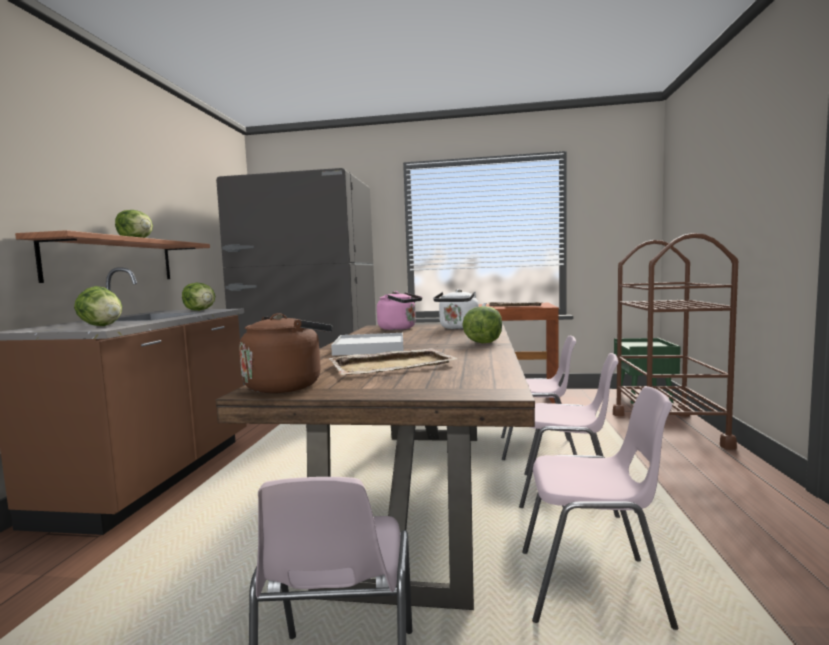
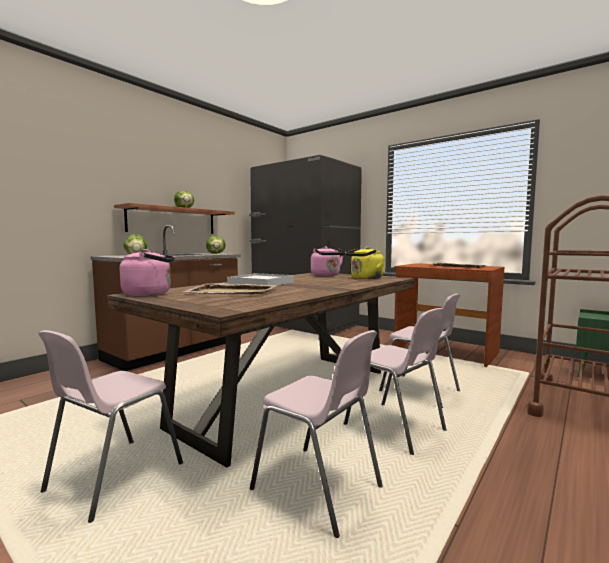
camera: 30 degrees right, 0 degrees up
brown kettle [239,313,333,393] -> pink kettle [120,249,175,296]
white kettle [433,289,486,329] -> yellow kettle [345,247,385,279]
lettuce [462,306,502,343] -> none

